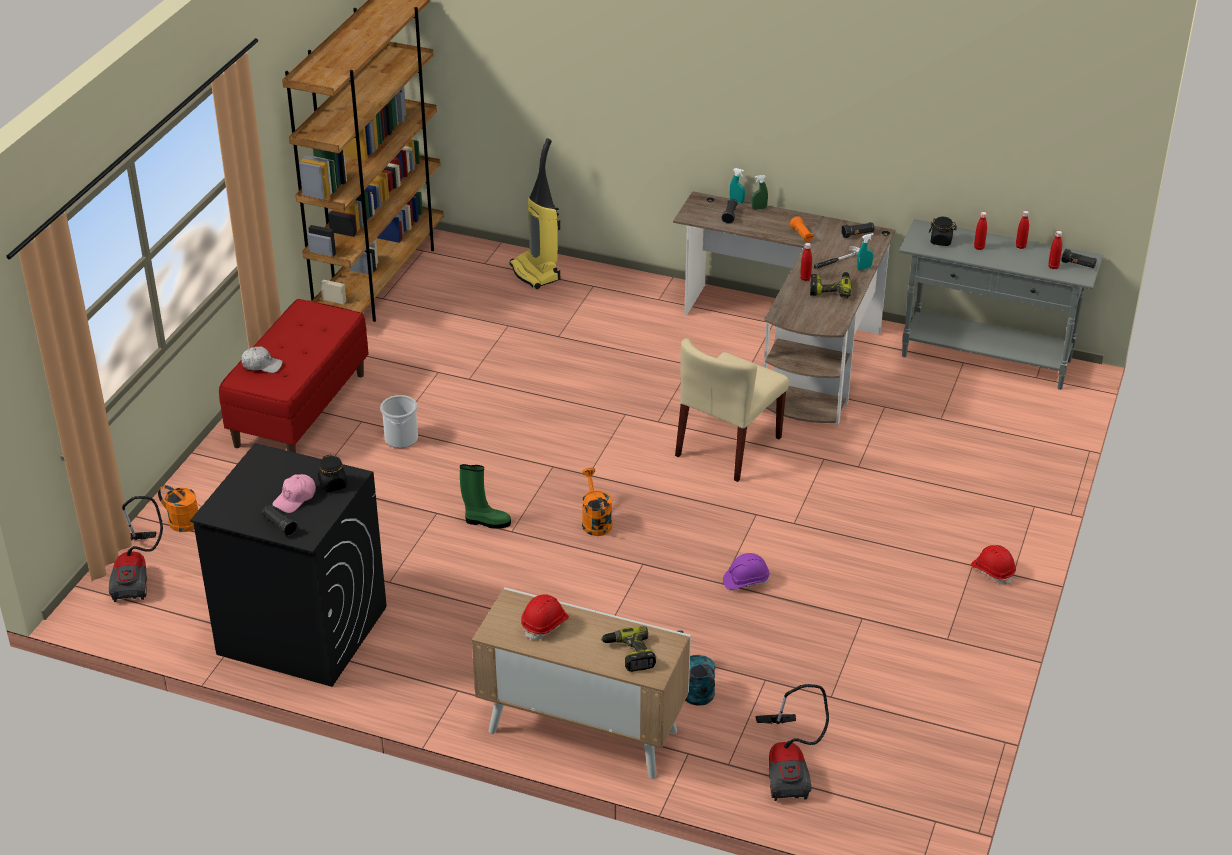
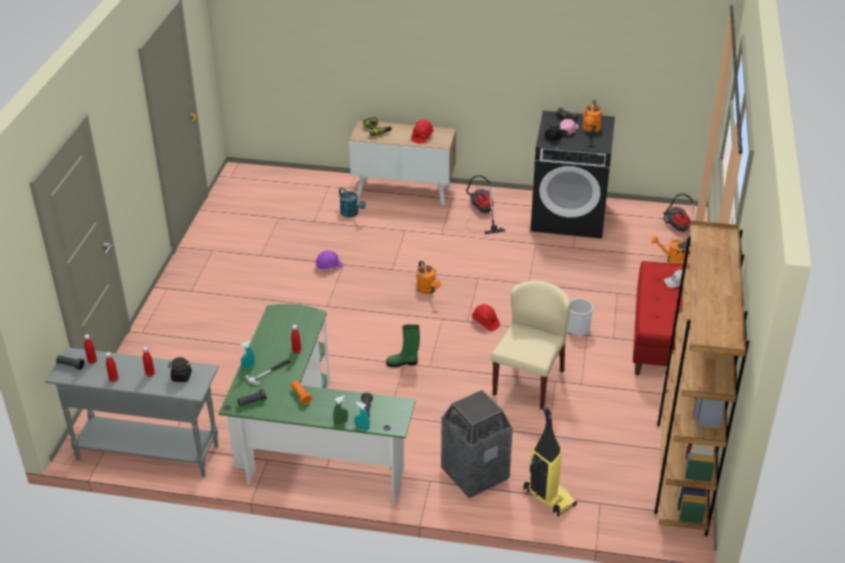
camera: 170 degrees right, 0 degrees up
green boot [460,464,511,529] -> green boot moved to [386,324,420,367]
brown desk [673,191,895,426] -> green desk [218,304,416,504]
beige chair [675,338,789,482] -> beige chair moved to [491,280,571,410]
vacuum cleaner [755,684,829,801] -> vacuum cleaner moved to [466,175,505,234]
power drill [810,272,852,298] -> none
red hard hat [971,545,1016,584] -> red hard hat moved to [472,304,500,331]
none -> trash can [441,390,513,498]
none -> orange watering can [582,100,602,133]

